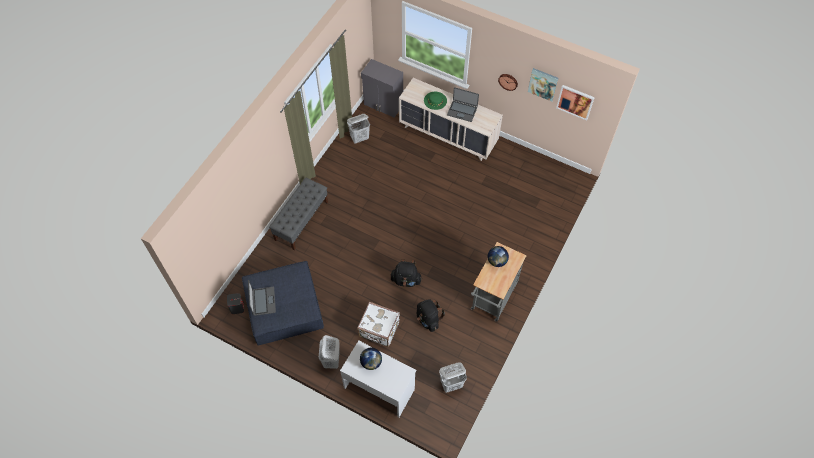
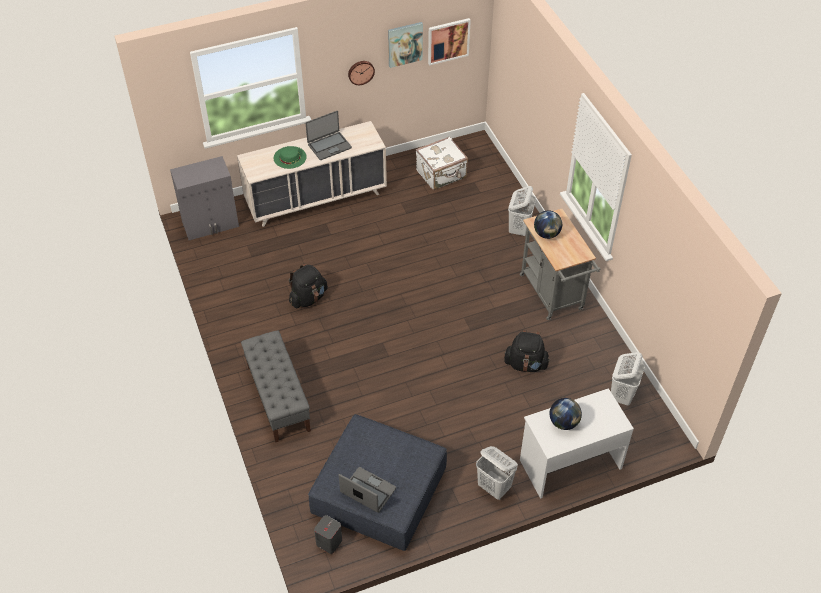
camera: 50 degrees left, 10 degrees down
white laundry basket [347,114,370,144] -> white laundry basket moved to [508,186,536,236]
white suitcase [357,302,400,347] -> white suitcase moved to [416,136,468,190]
black backpack [391,259,422,287] -> black backpack moved to [289,264,328,308]

